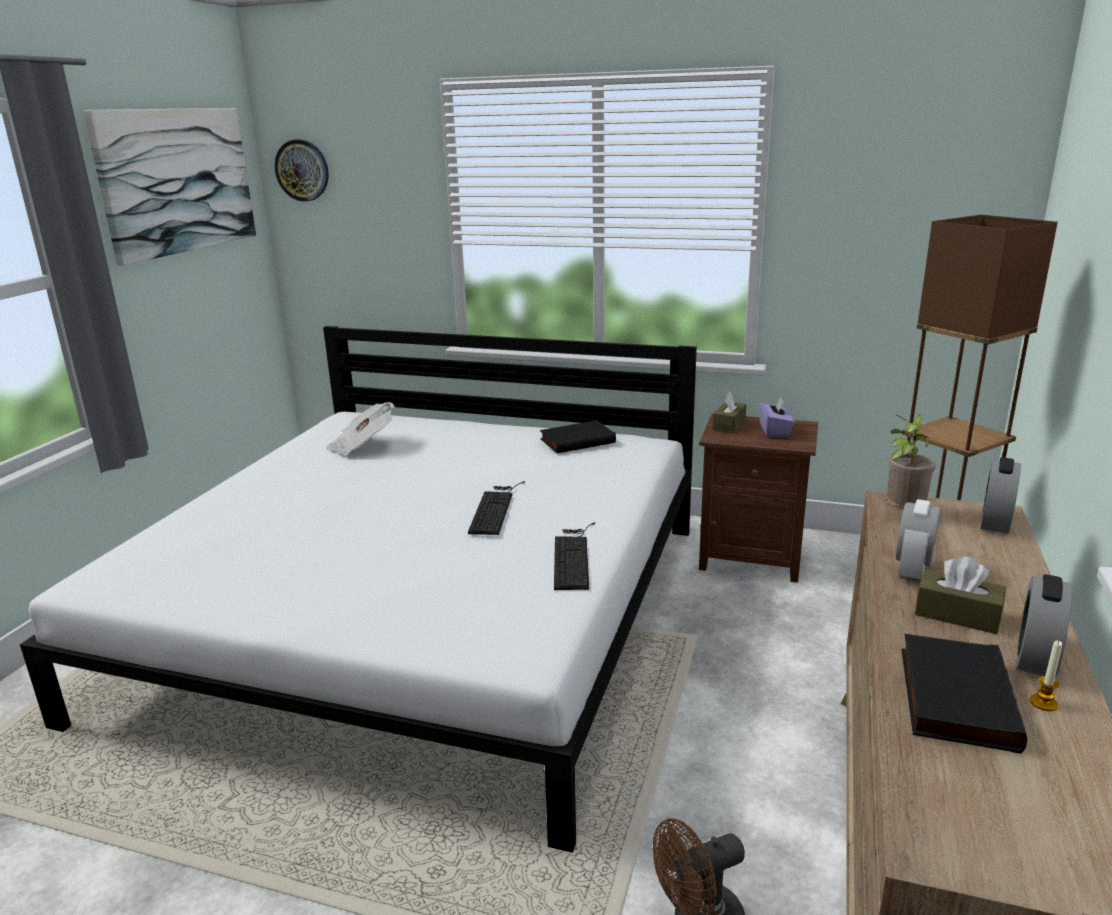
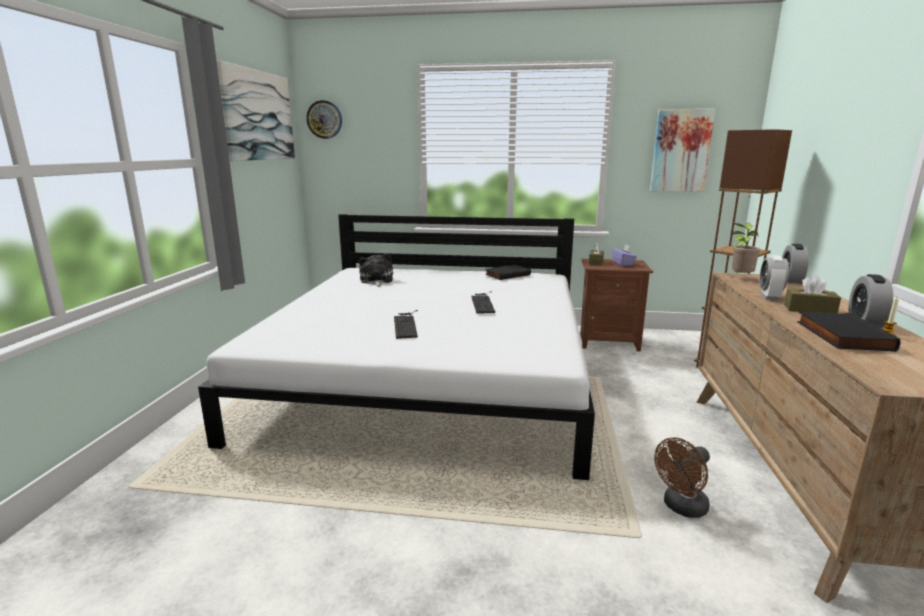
camera: 10 degrees left, 5 degrees down
newspaper [326,402,394,455] -> plush toy [359,253,393,287]
keyboard [554,523,596,590] -> keyboard moved to [394,310,418,339]
none -> picture [650,109,715,192]

